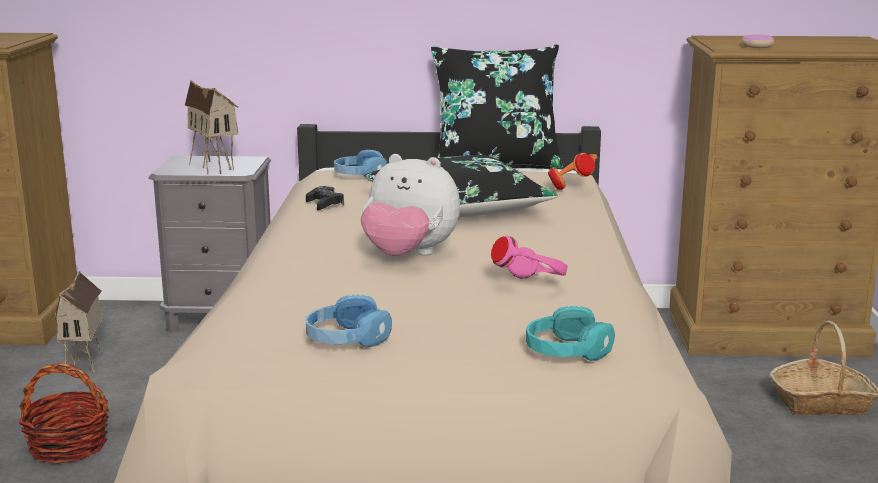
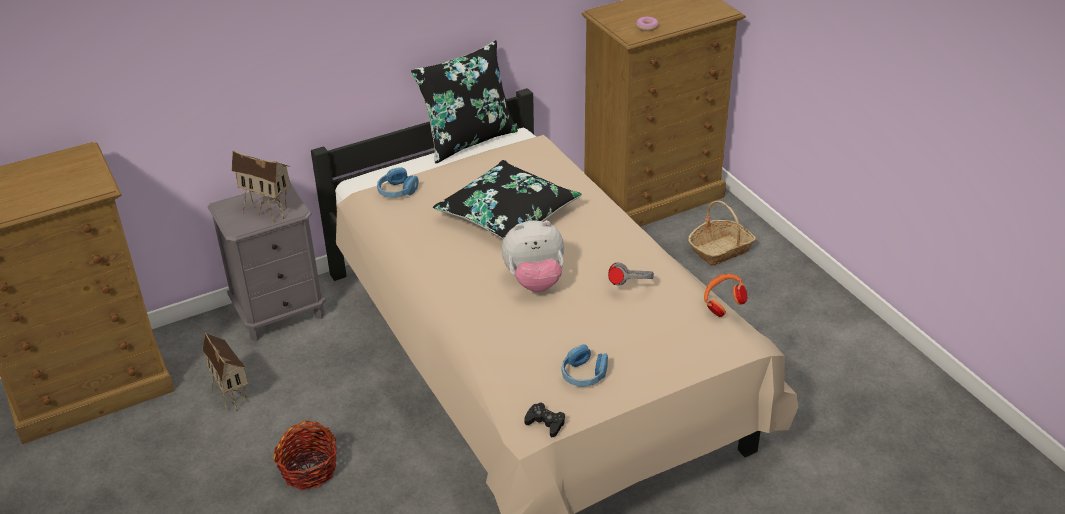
camera: 30 degrees left, 20 degrees up
black game controller [306,186,344,210] -> black game controller moved to [525,403,565,437]
pink headphones [491,236,568,279] -> grey headphones [608,263,654,286]
turquoise headphones [526,306,615,361] -> none
orange headphones [548,153,597,190] -> orange headphones moved to [704,274,747,317]

